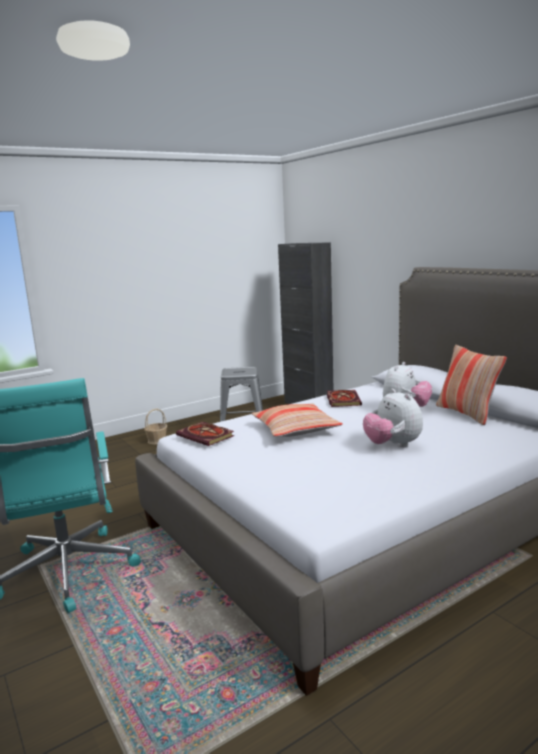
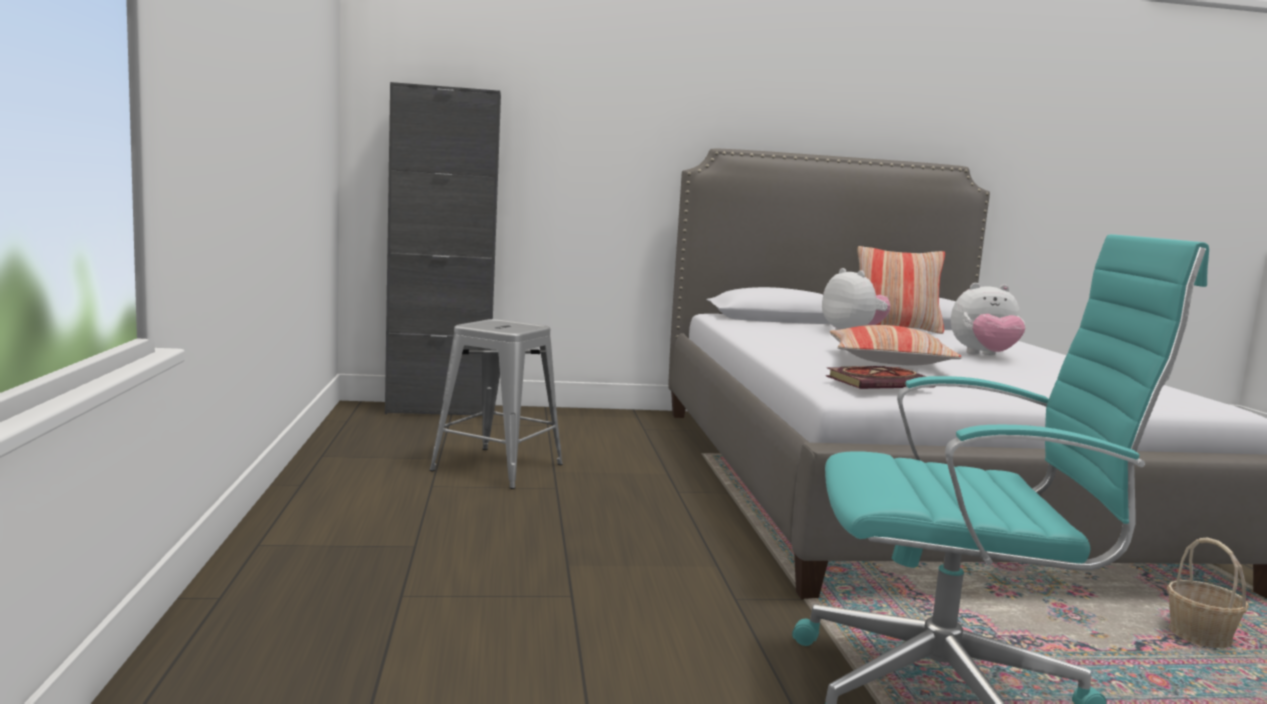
camera: 65 degrees left, 5 degrees down
basket [144,409,167,444] -> basket moved to [1167,538,1249,648]
book [327,390,362,407] -> none

